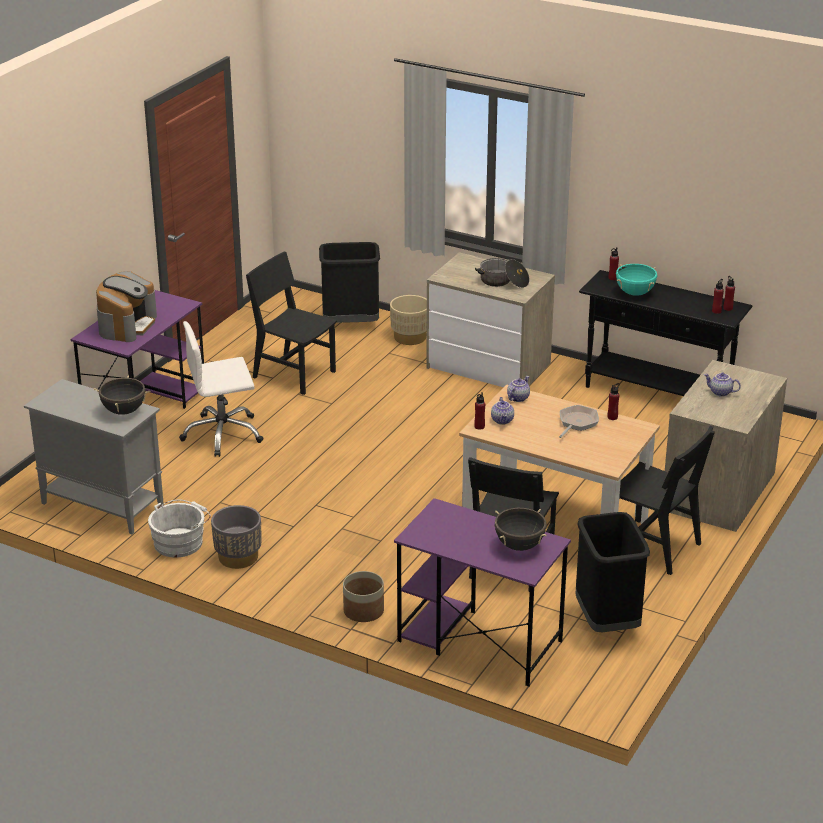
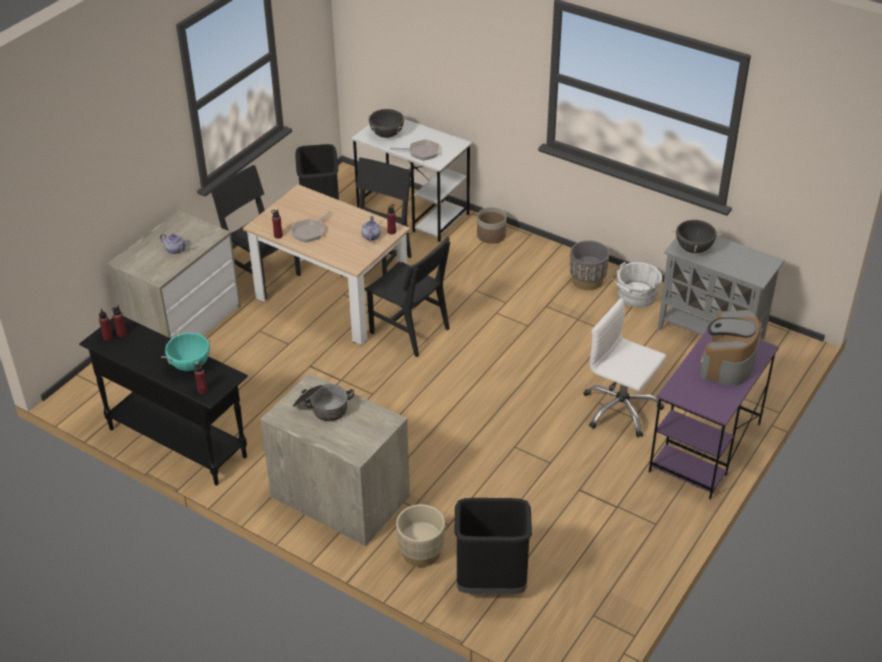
camera: 175 degrees left, 10 degrees up
white office chair [179,321,264,457] -> white office chair turned 135 degrees counterclockwise [583,298,667,437]
black chair [246,252,337,395] -> black chair moved to [365,237,450,357]
purple desk [394,498,571,687] -> white desk [351,119,472,242]
teapot [507,376,530,402] -> none
none -> frying pan [390,139,440,161]

